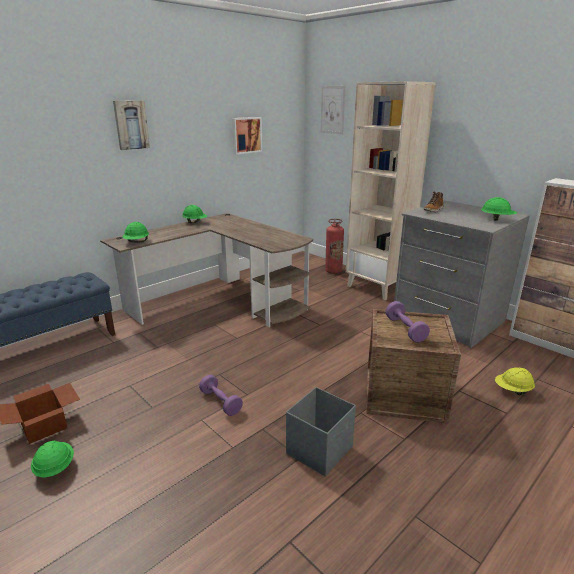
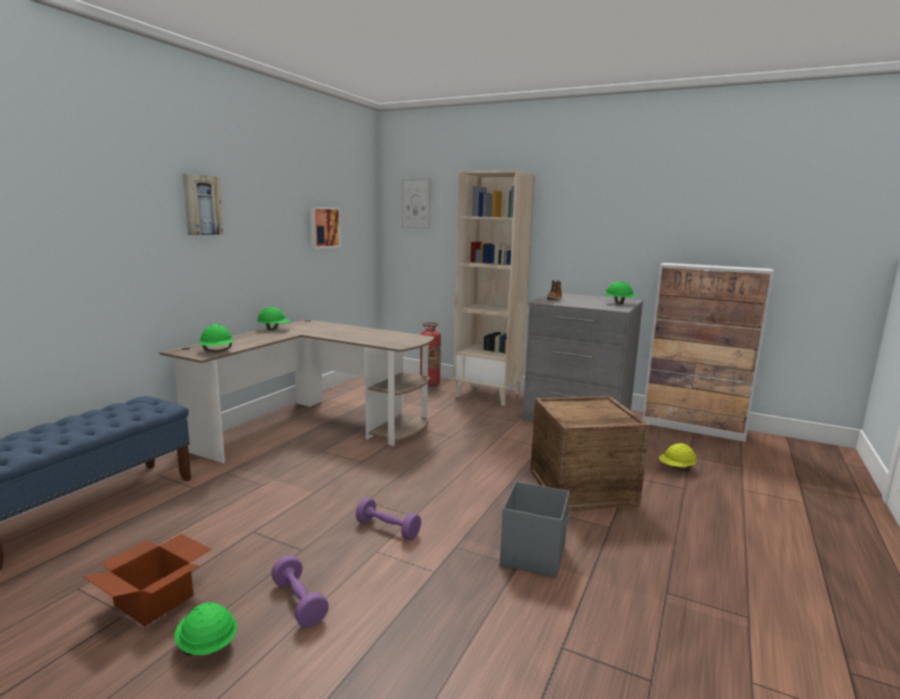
camera: 20 degrees left, 10 degrees down
purple dumbbell [386,301,430,342] -> purple dumbbell moved to [271,555,329,628]

